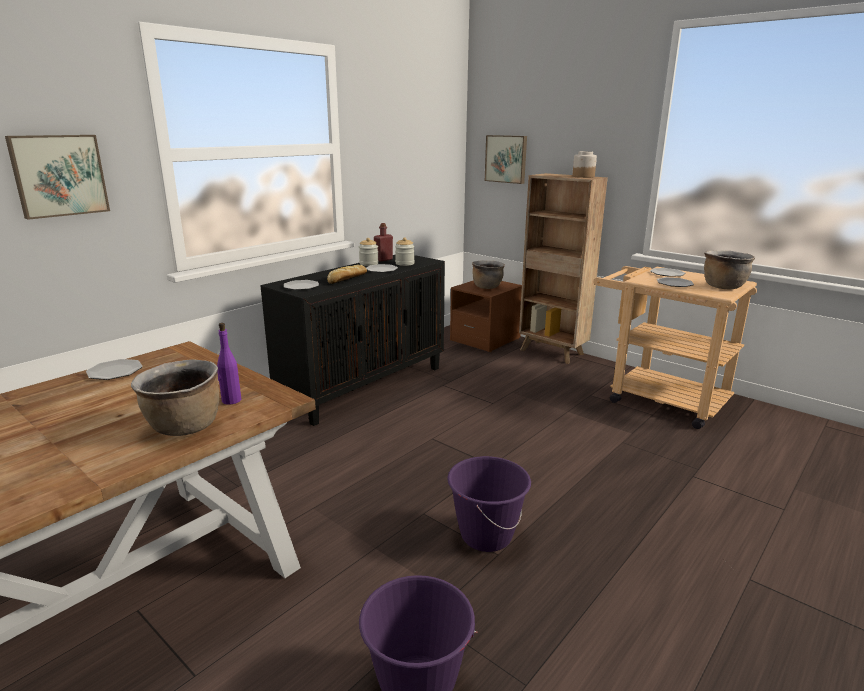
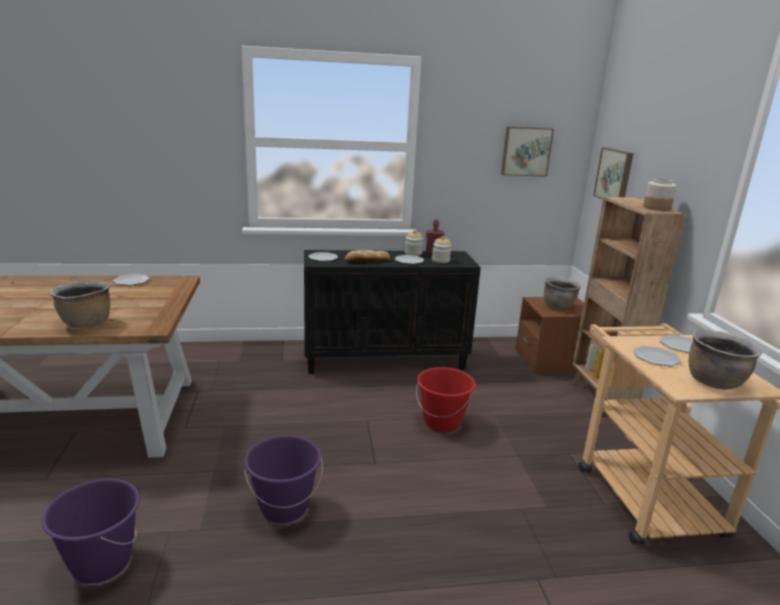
camera: 40 degrees right, 0 degrees up
picture [5,135,110,220] -> picture moved to [501,126,554,177]
purple bottle [217,323,241,405] -> none
none -> red bucket [416,367,476,433]

